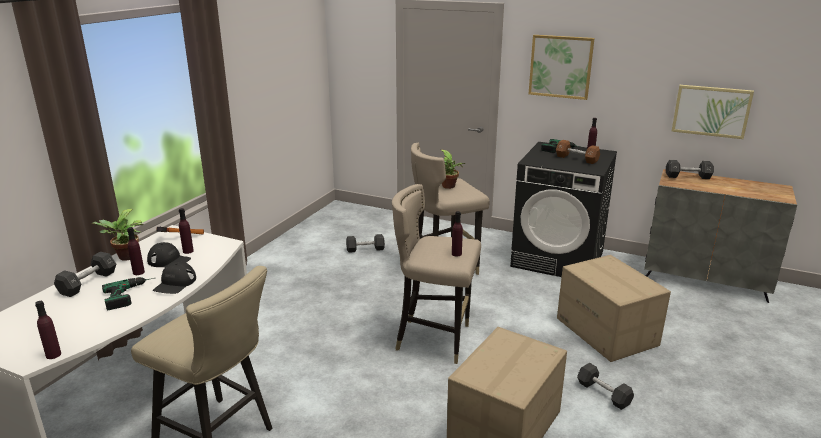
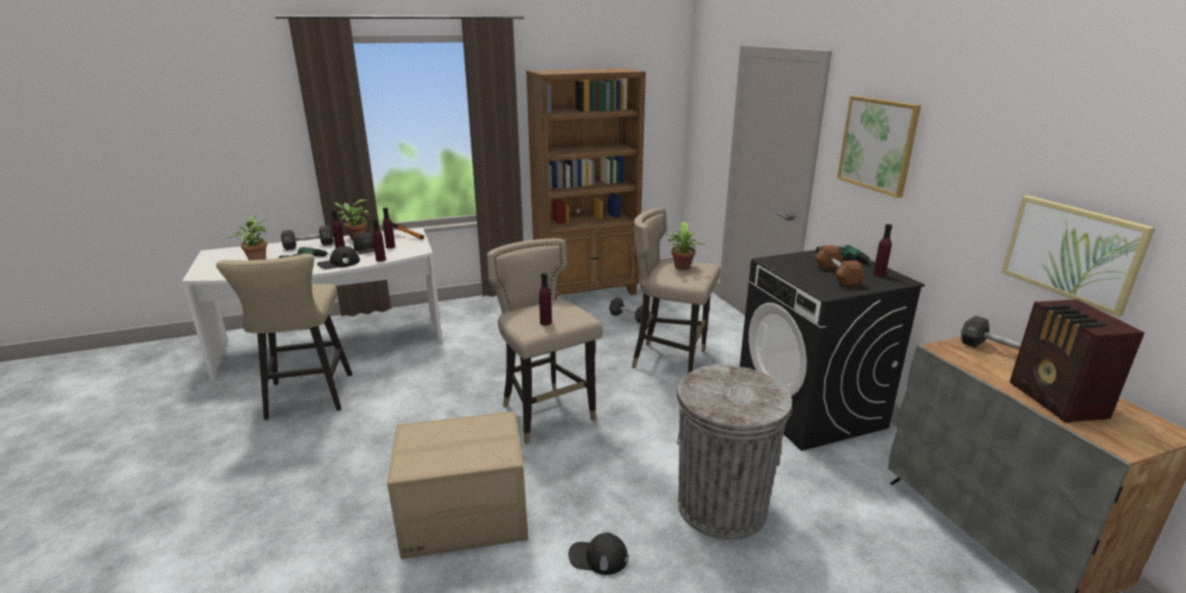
camera: 45 degrees right, 0 degrees up
purple bottle [35,301,61,359] -> purple bottle moved to [373,218,386,262]
cardboard box [557,255,671,362] -> grey trash can [677,364,792,540]
black dumbbell [577,363,634,410] -> black cap [568,532,628,575]
none -> potted plant [229,216,267,260]
none -> brown bookcase [526,68,646,300]
none -> radio [1010,299,1145,423]

